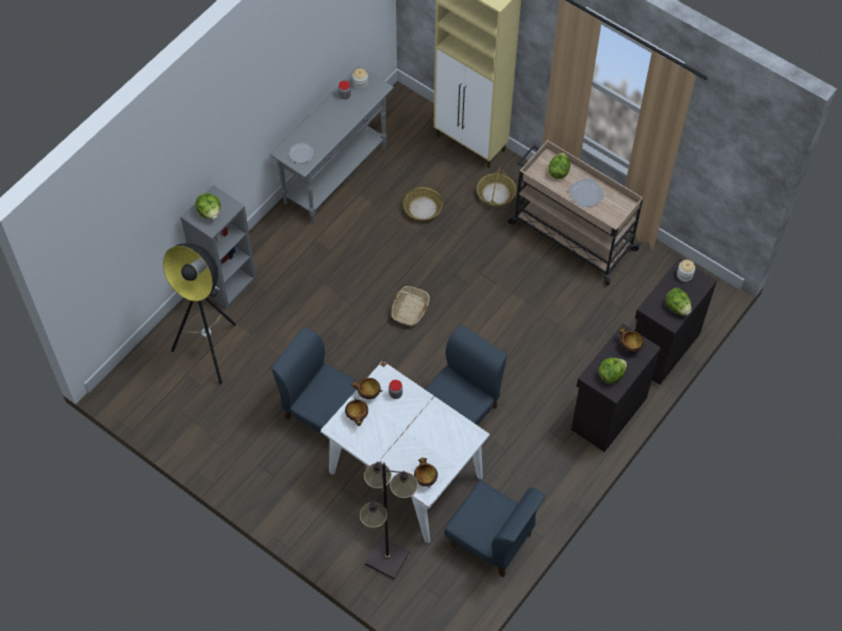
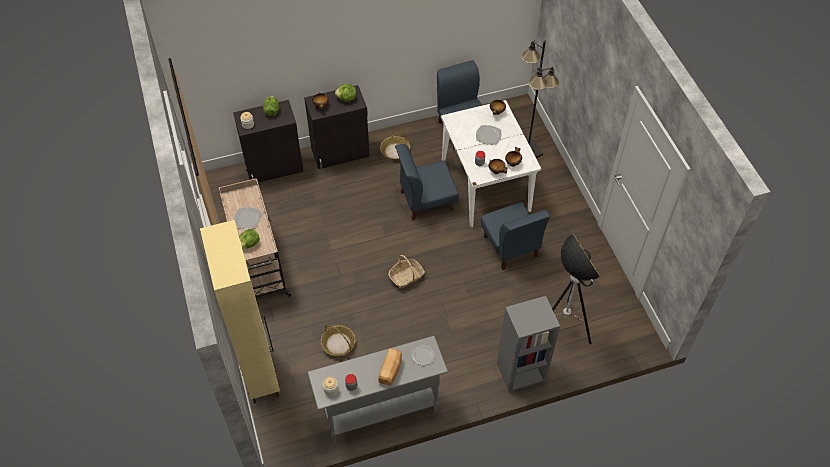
camera: 145 degrees left, 5 degrees down
lettuce [196,193,221,220] -> none
basket [477,167,516,206] -> basket moved to [380,132,410,160]
none -> bread [378,348,402,386]
none -> plate [476,125,501,145]

